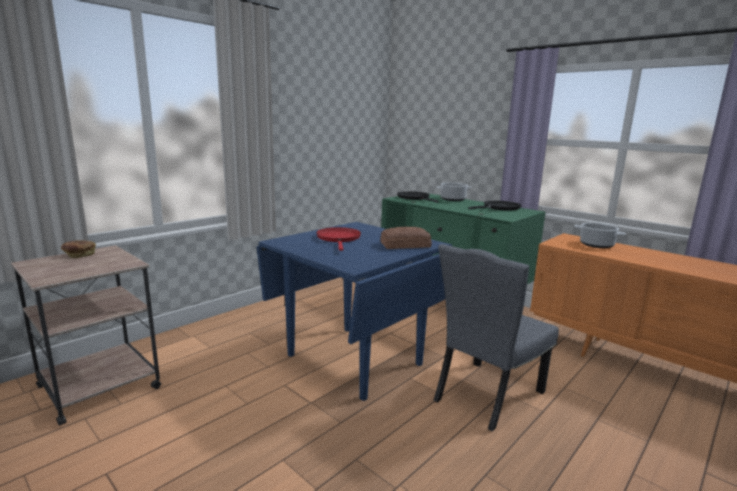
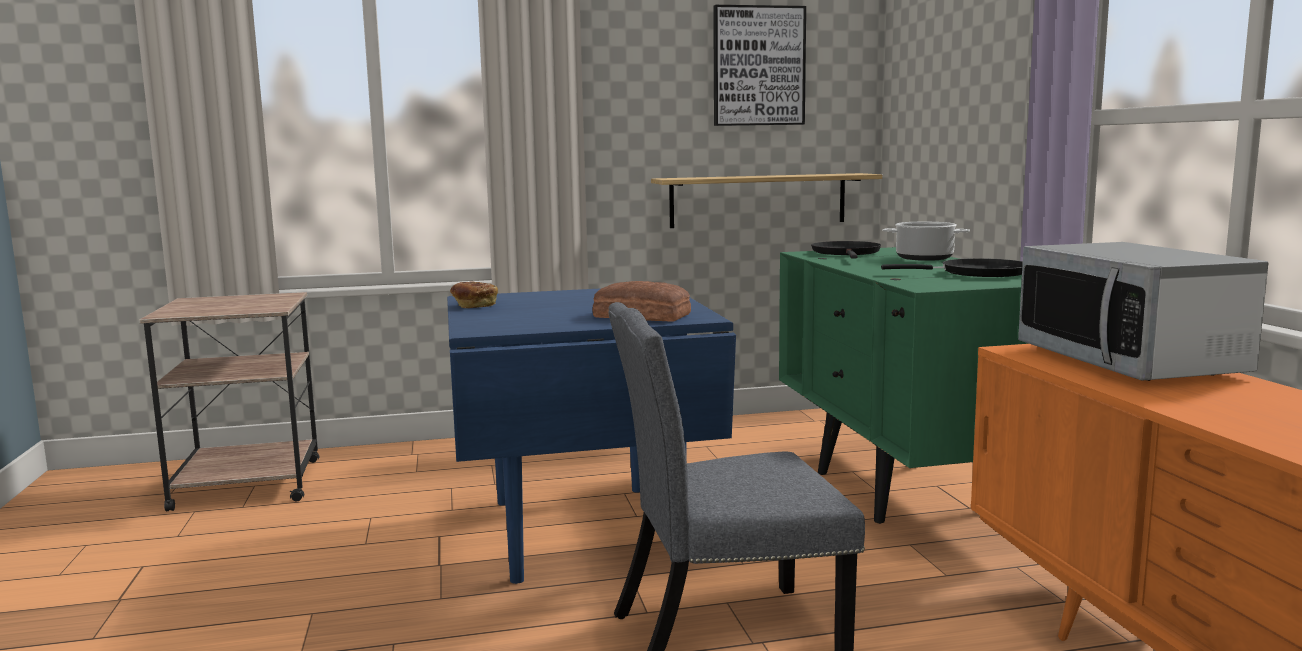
camera: 35 degrees right, 5 degrees down
bread [61,240,96,258] -> bread moved to [450,282,498,308]
red frying pan [316,227,361,251] -> none
cooking pot [574,223,626,248] -> microwave [1018,242,1268,381]
none -> shelf [651,173,882,228]
none -> picture [713,5,806,126]

